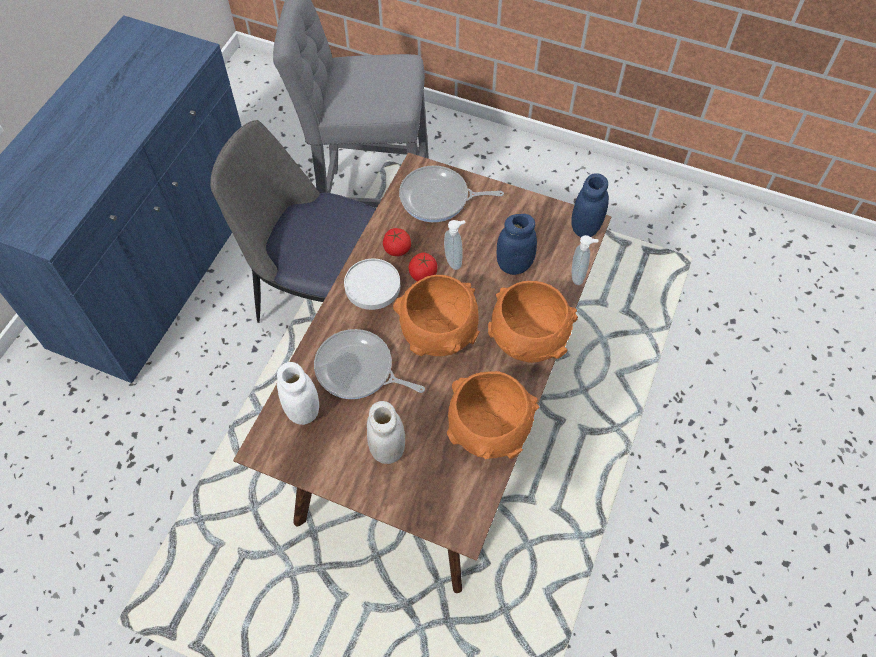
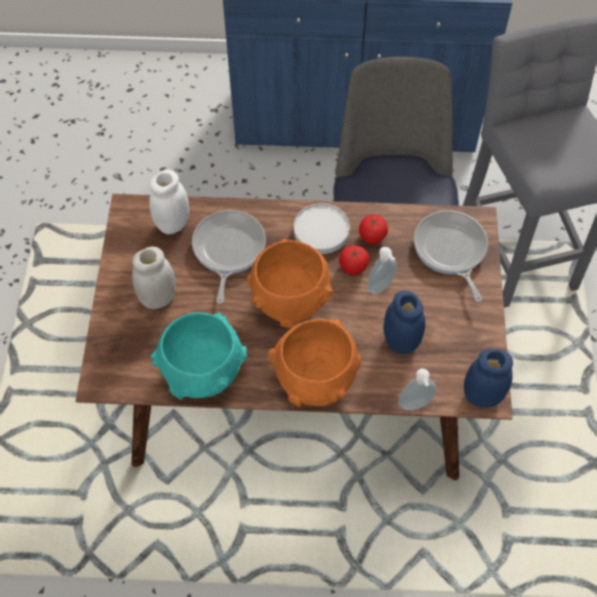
camera: 70 degrees right, 0 degrees up
orange bowl [447,371,539,459] -> turquoise bowl [151,312,247,400]

